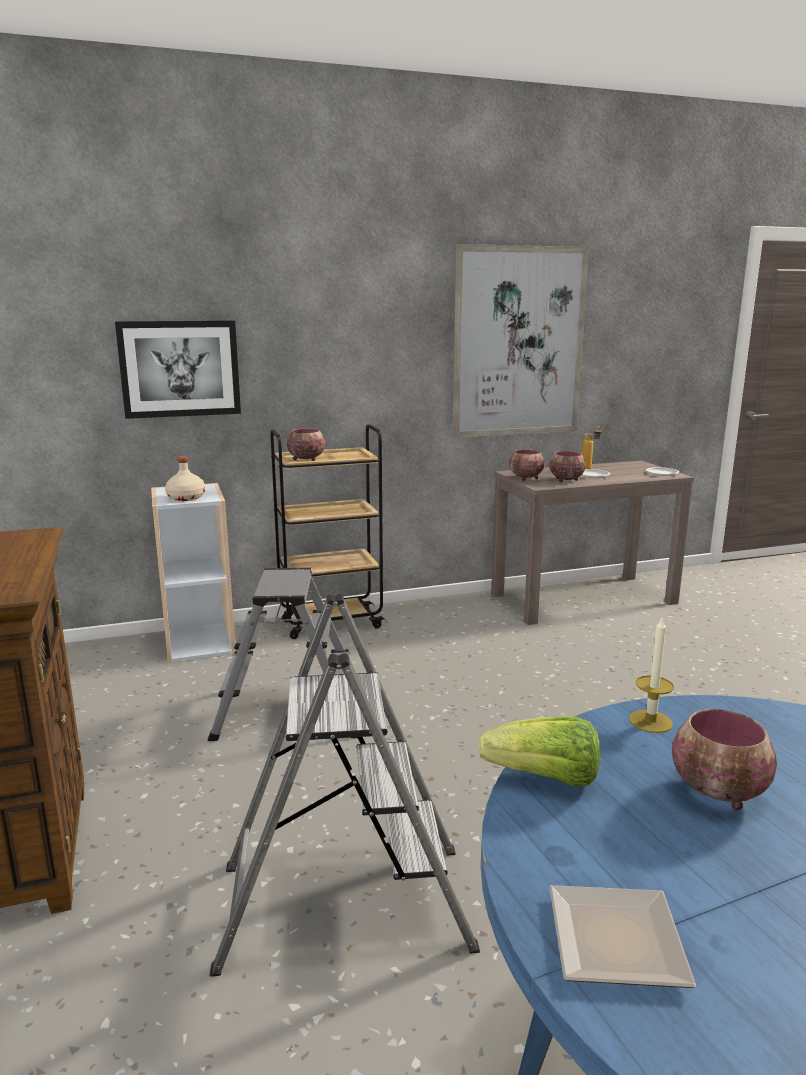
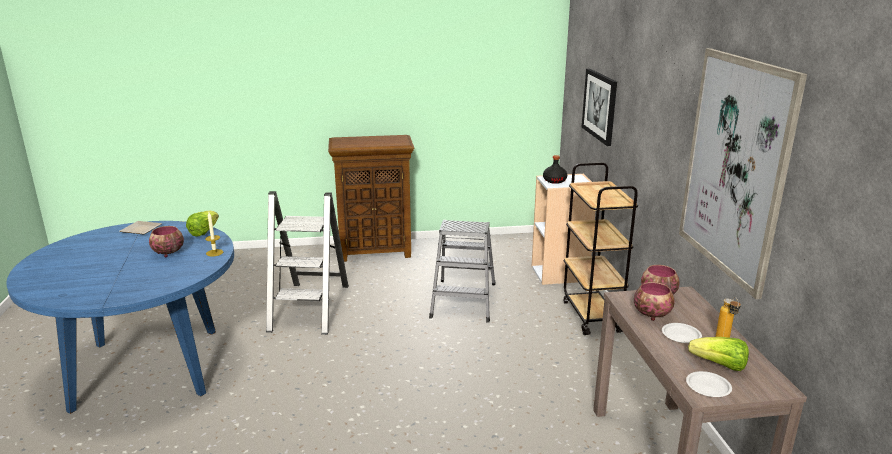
camera: 100 degrees right, 5 degrees up
beige bottle [165,456,205,501] -> black bottle [543,155,567,184]
bowl [287,428,325,461] -> none
none -> lettuce [688,337,749,371]

